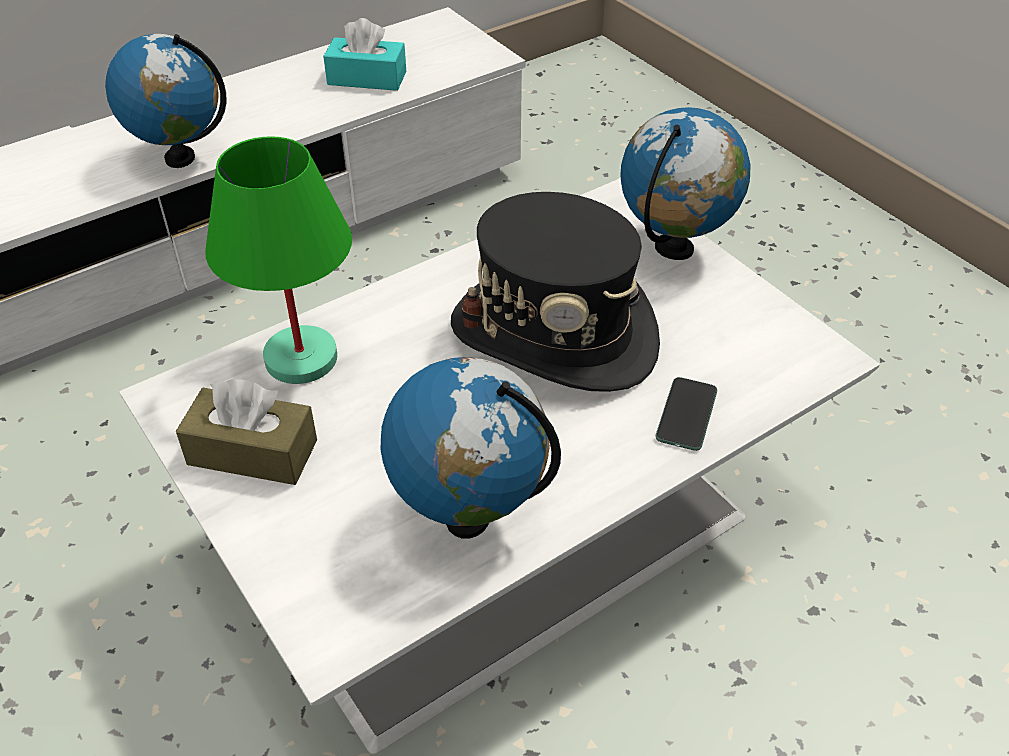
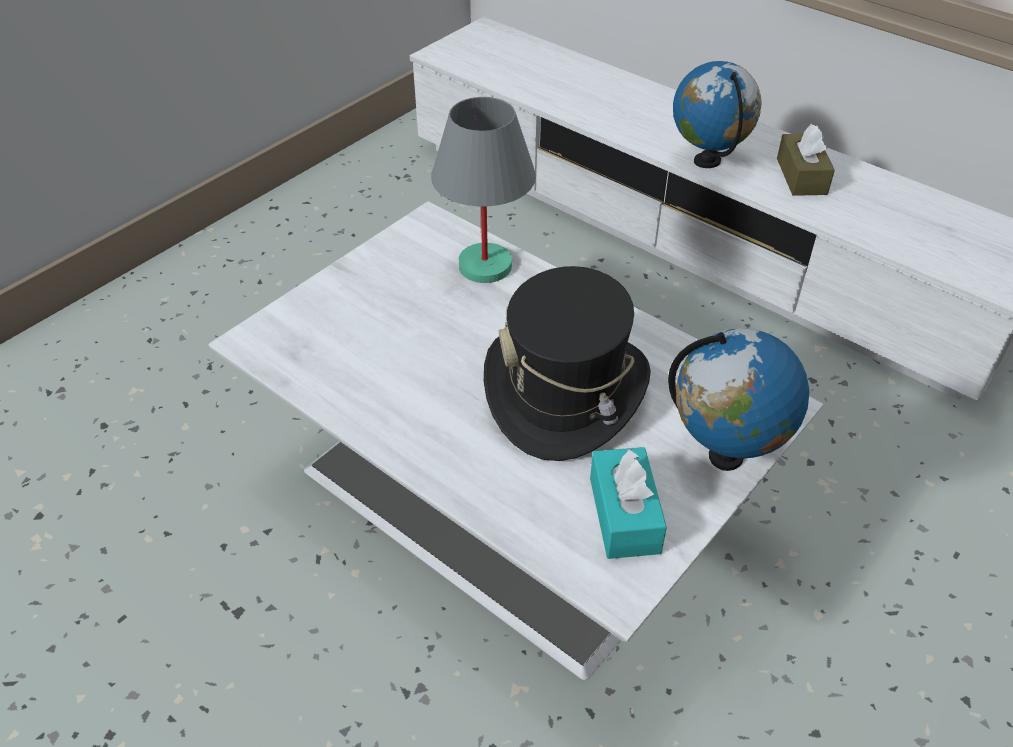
camera: 75 degrees right, 0 degrees up
brown tissue box [176,379,317,485] -> brown tissue box moved to [777,124,835,196]
green table lamp [205,136,352,384] -> grey table lamp [431,97,536,283]
turquoise tissue box [323,18,406,91] -> turquoise tissue box moved to [590,447,667,559]
globe [380,357,561,539] -> none
phone [655,377,717,451] -> none

